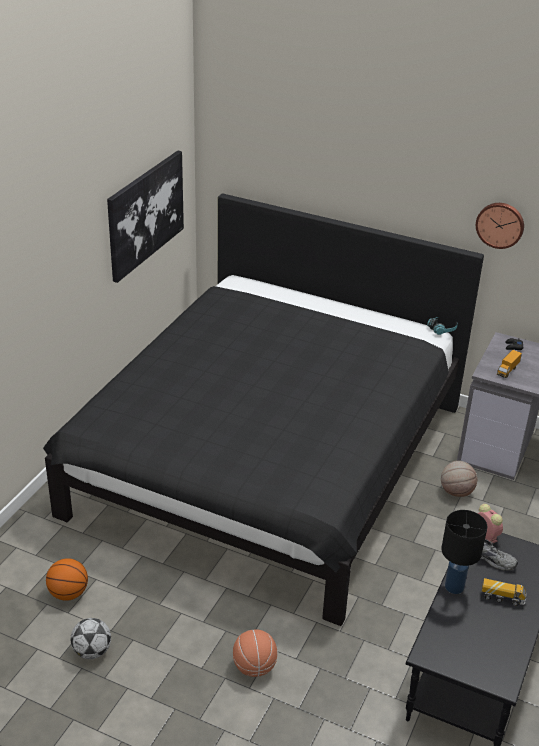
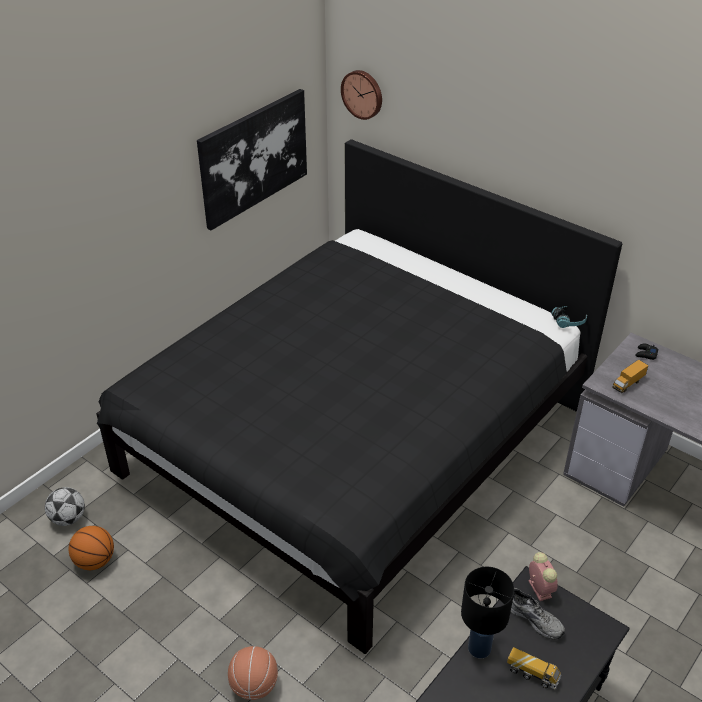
camera: 15 degrees right, 5 degrees up
football [70,618,111,659] -> football moved to [45,487,85,526]
basketball [441,461,477,497] -> none
wall clock [476,203,524,249] -> wall clock moved to [341,70,382,120]

